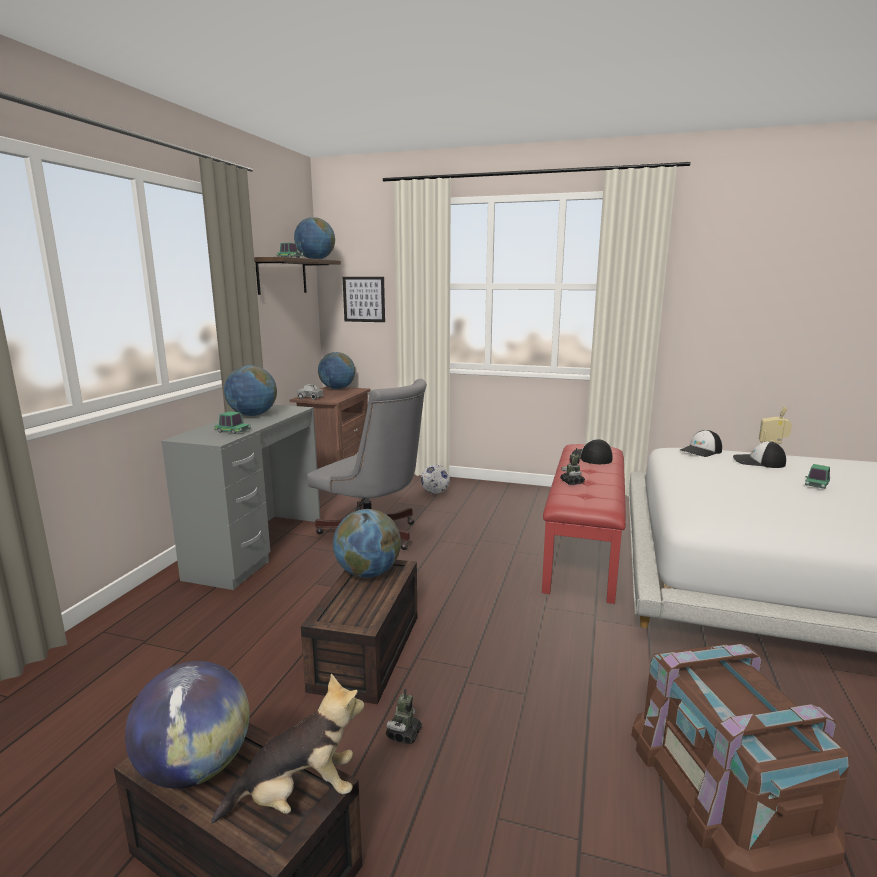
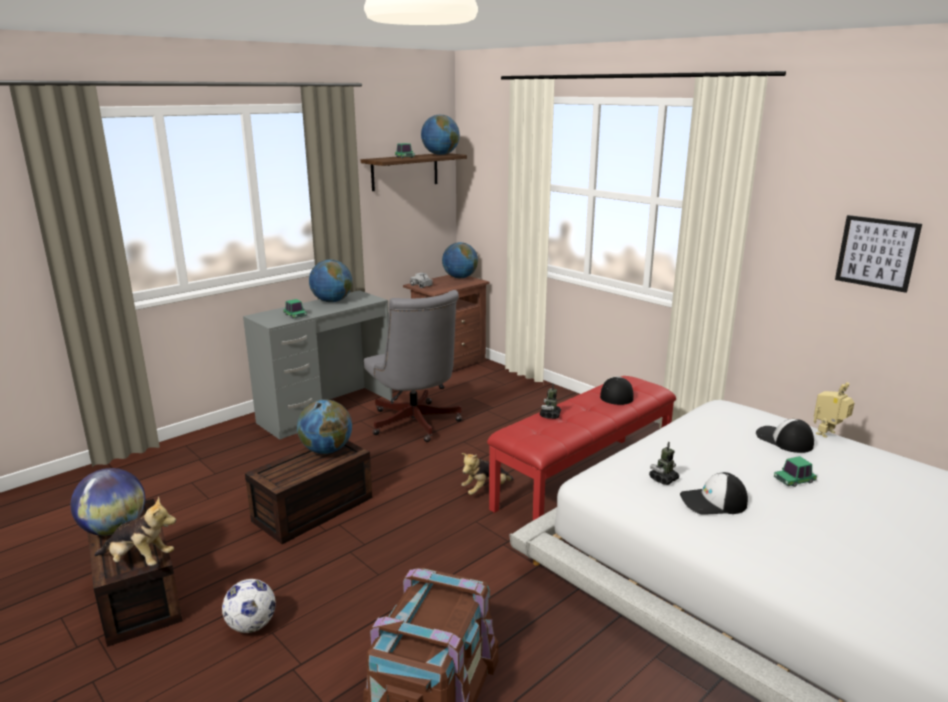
camera: 30 degrees right, 5 degrees up
picture [343,277,385,322] -> picture moved to [835,215,922,293]
toy robot [386,688,422,744] -> toy robot moved to [649,442,679,485]
football [421,465,450,494] -> football moved to [222,579,275,633]
cap [680,430,722,457] -> cap moved to [680,472,748,515]
none -> plush toy [461,453,514,495]

